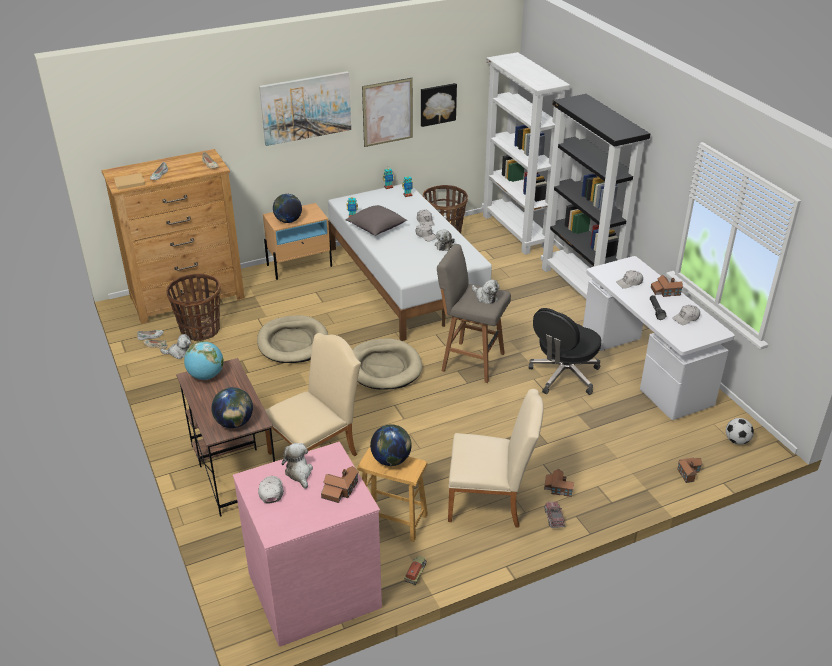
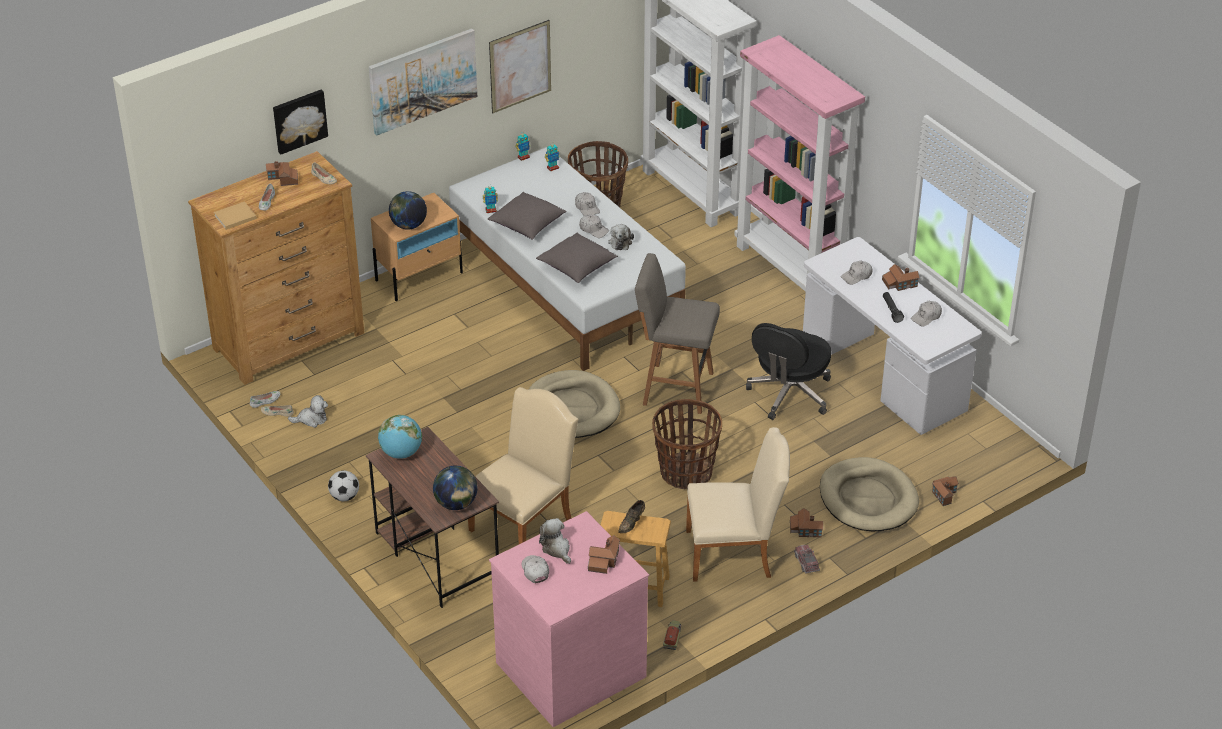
camera: 10 degrees left, 5 degrees up
basket [166,274,220,341] -> basket moved to [652,399,722,489]
beige dog bed [257,315,328,363] -> beige dog bed moved to [820,457,919,532]
globe [370,424,412,466] -> brown shoe [618,500,645,533]
picture [421,83,457,127] -> picture moved to [273,90,328,155]
plush toy [472,280,500,304] -> none
black bookcase [541,94,650,299] -> pink bookcase [734,35,865,292]
football [726,418,754,445] -> football moved to [328,471,359,501]
none -> toy house [266,161,298,186]
none -> grey pillow [536,233,618,283]

